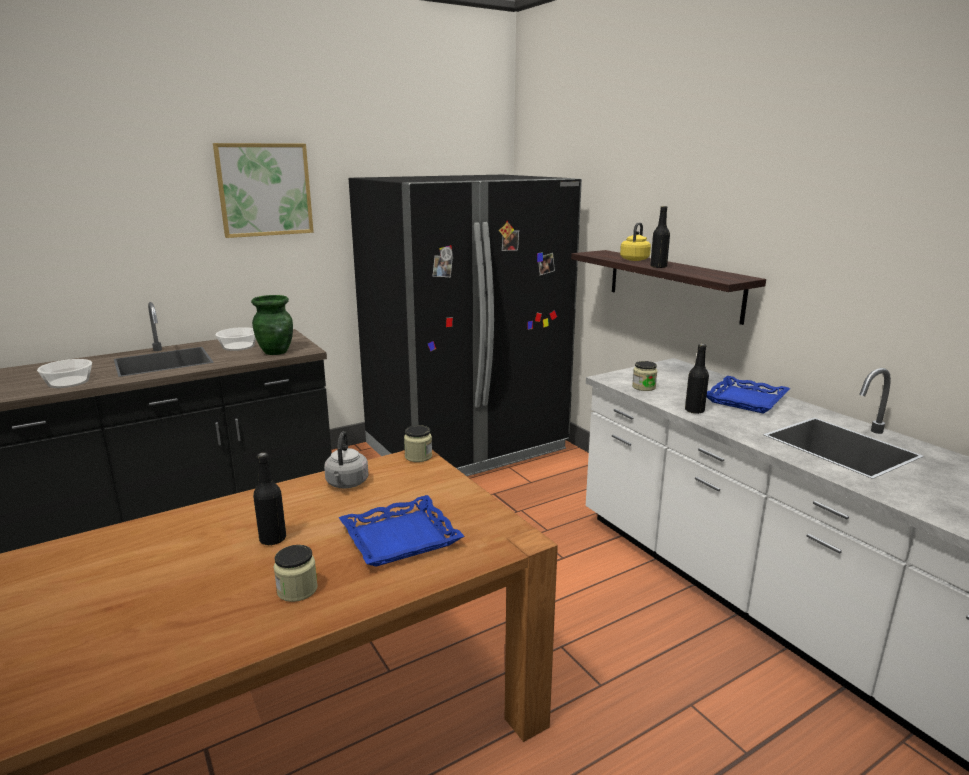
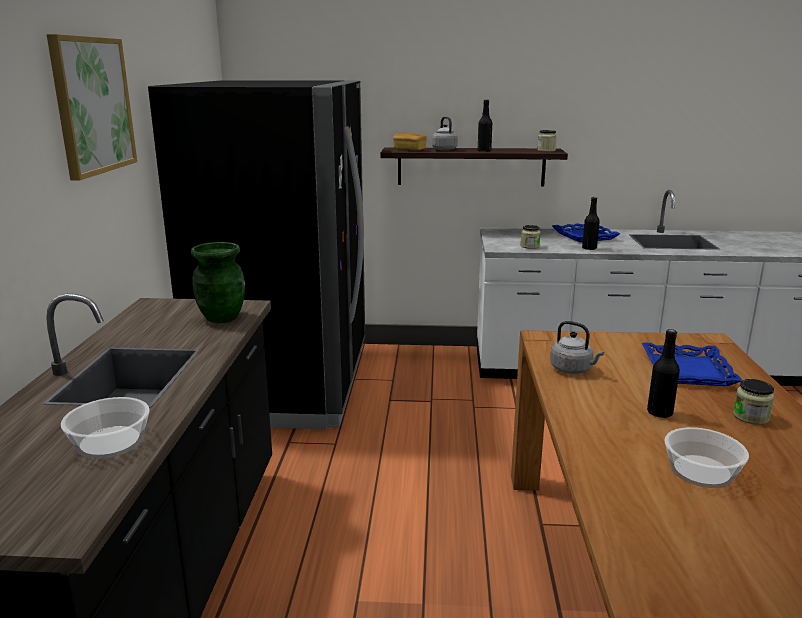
camera: 55 degrees left, 0 degrees up
bowl [216,327,256,351] -> bowl moved to [664,427,749,488]
jar [404,425,432,462] -> jar moved to [537,130,557,152]
yellow kettle [620,222,651,261] -> grey kettle [432,117,458,151]
none -> bread [393,133,427,150]

